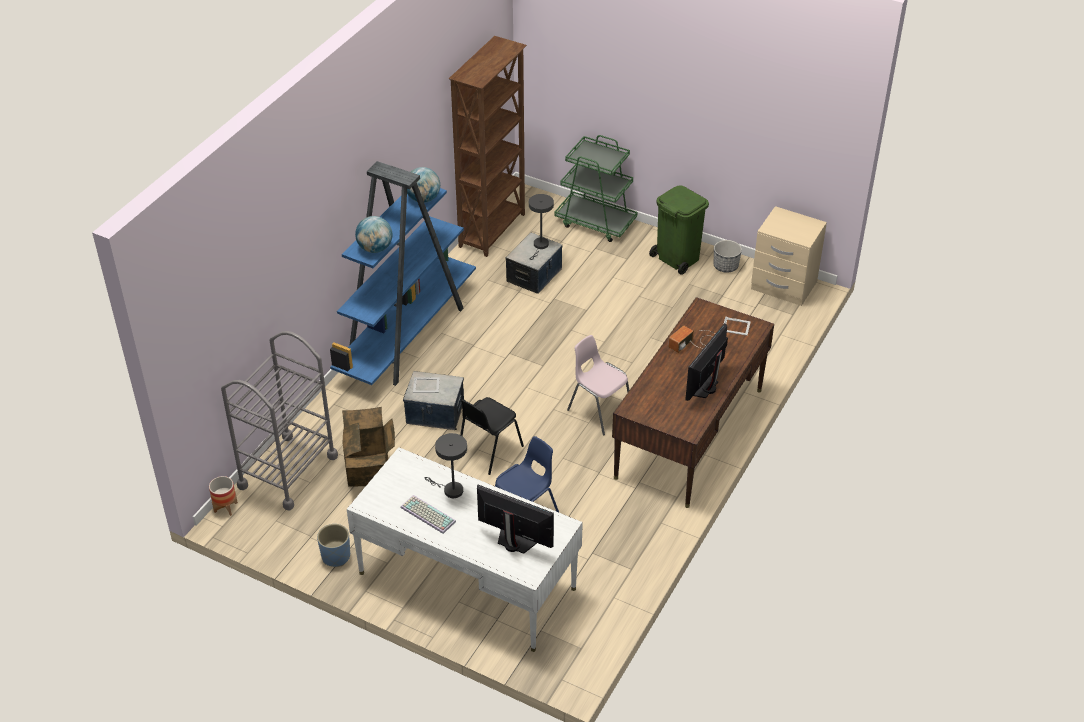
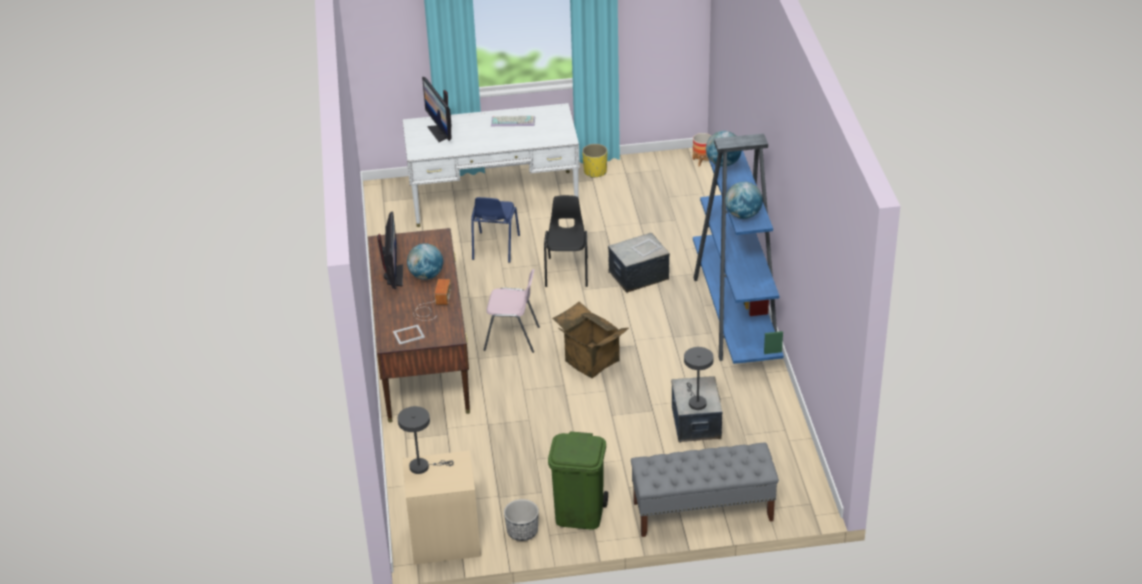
camera: 145 degrees right, 5 degrees down
grey cart [221,331,338,511] -> none
blue planter [317,524,350,567] -> yellow planter [582,144,607,178]
cardboard box [342,407,395,487] -> cardboard box moved to [552,302,629,378]
grey table lamp [425,433,467,498] -> grey table lamp moved to [398,406,454,474]
brown bookcase [449,36,527,257] -> none
monitor [477,485,554,554] -> monitor turned 75 degrees clockwise [422,77,452,142]
green cart [554,135,637,242] -> grey bench [631,442,779,537]
none -> globe [407,243,443,280]

